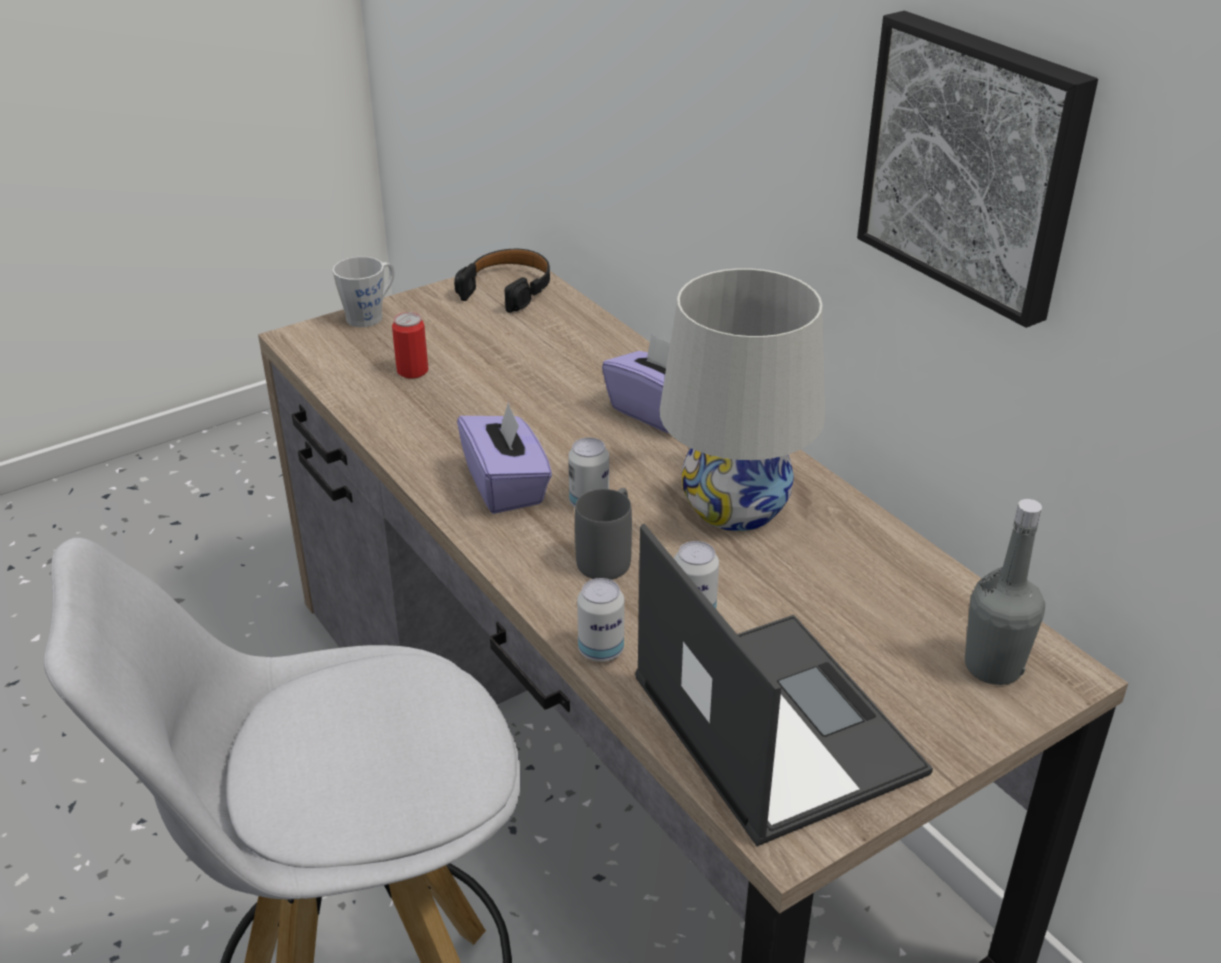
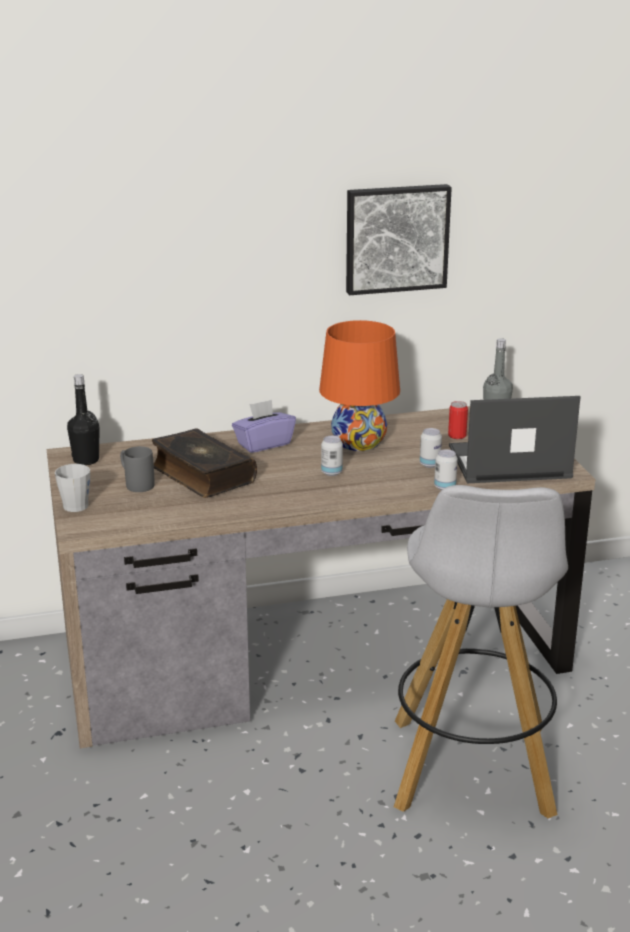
camera: 70 degrees left, 10 degrees down
can [392,312,428,379] -> can moved to [448,401,468,439]
black headphones [454,249,550,313] -> black bottle [67,374,99,465]
purple tissue box [457,402,552,514] -> none
grey mug [575,488,632,580] -> grey mug moved to [120,446,155,492]
white table lamp [660,268,825,531] -> orange table lamp [319,320,400,451]
none -> book [152,428,257,498]

